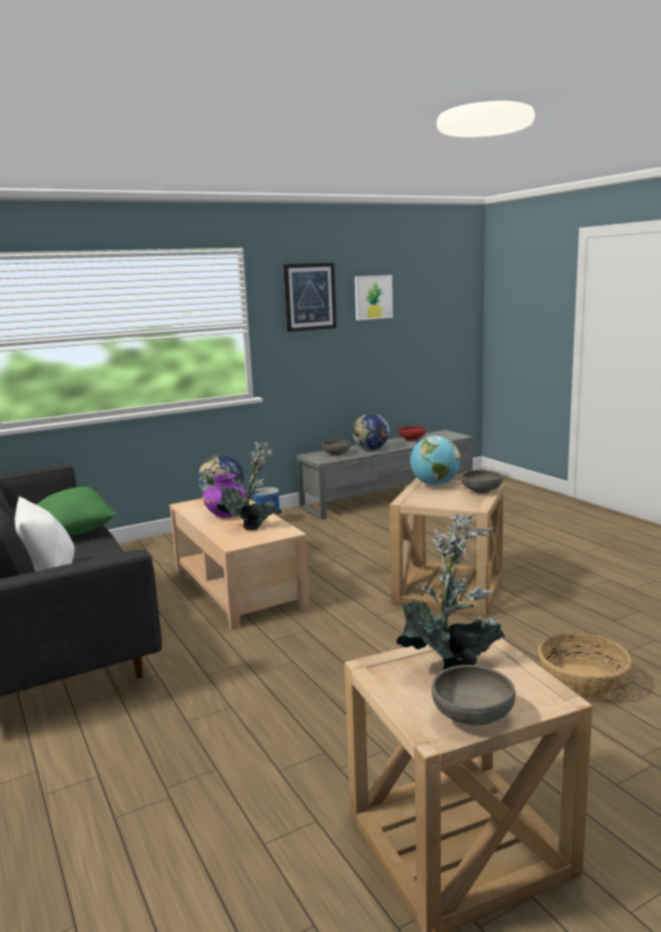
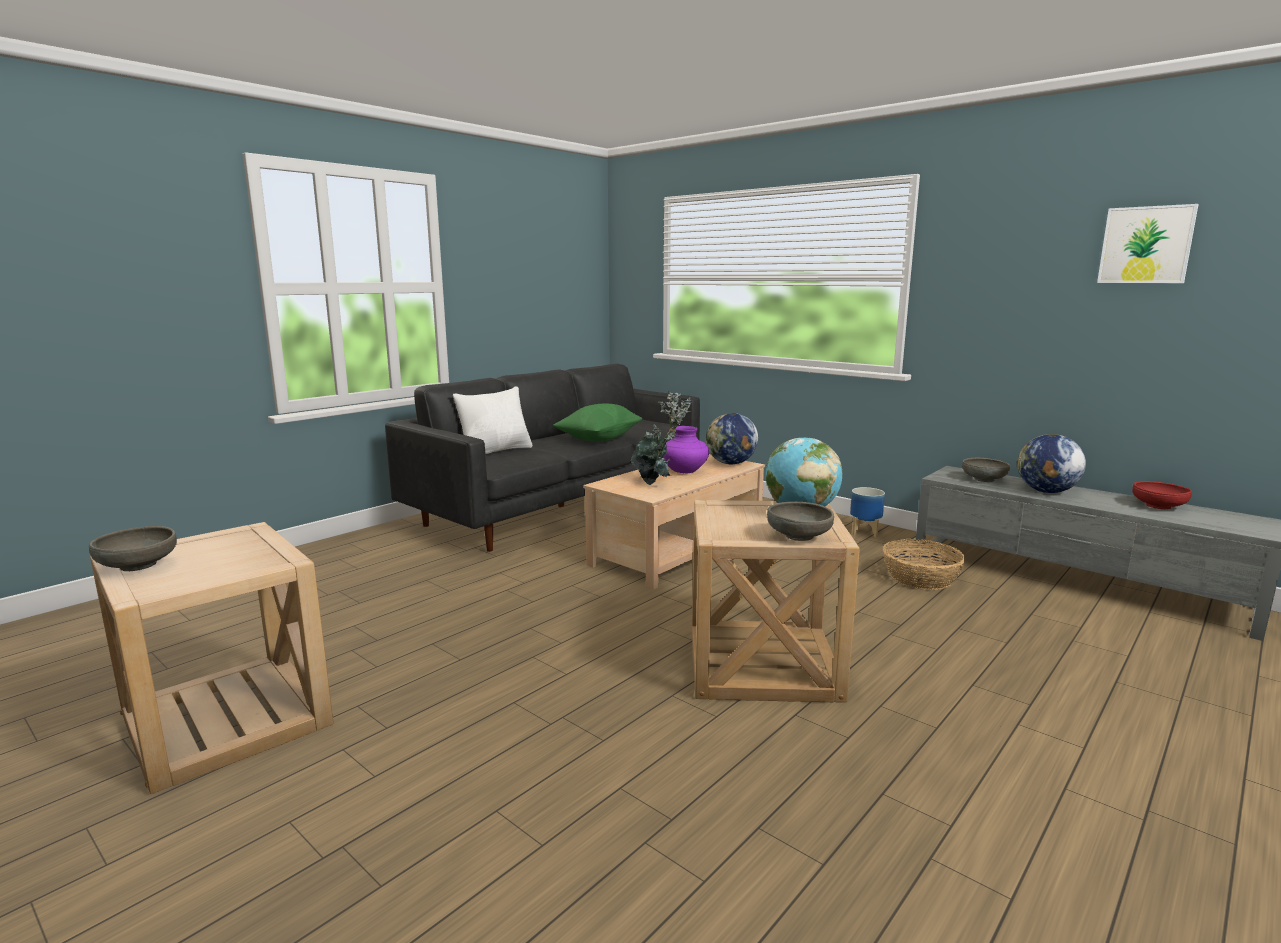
camera: 70 degrees right, 0 degrees up
picture [283,263,337,332] -> none
potted plant [397,513,505,670] -> none
basket [538,632,632,700] -> basket moved to [883,539,966,590]

